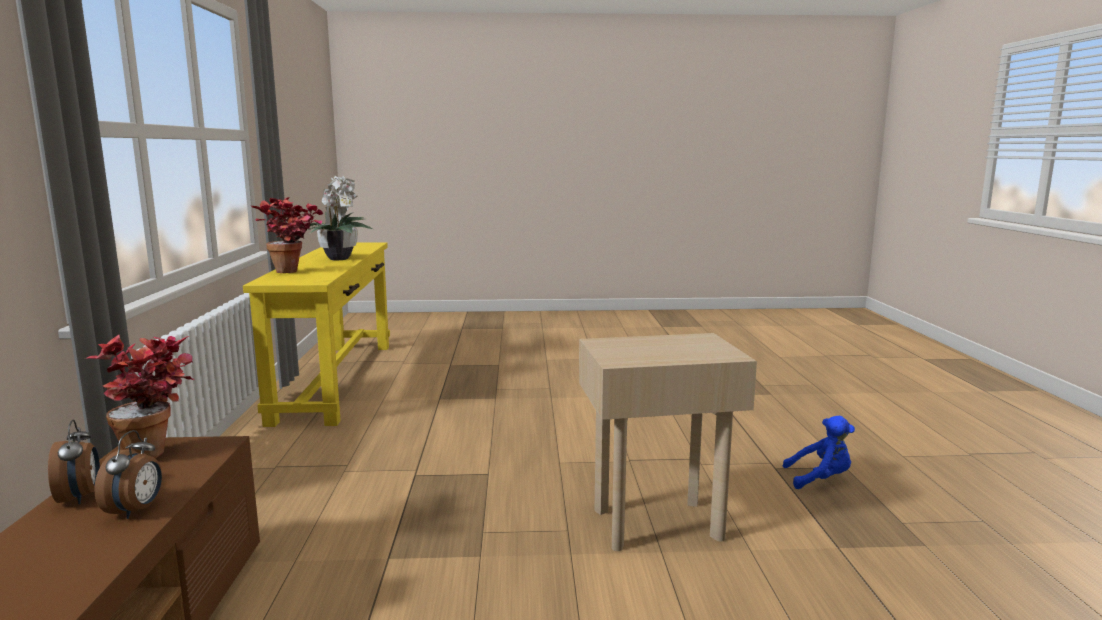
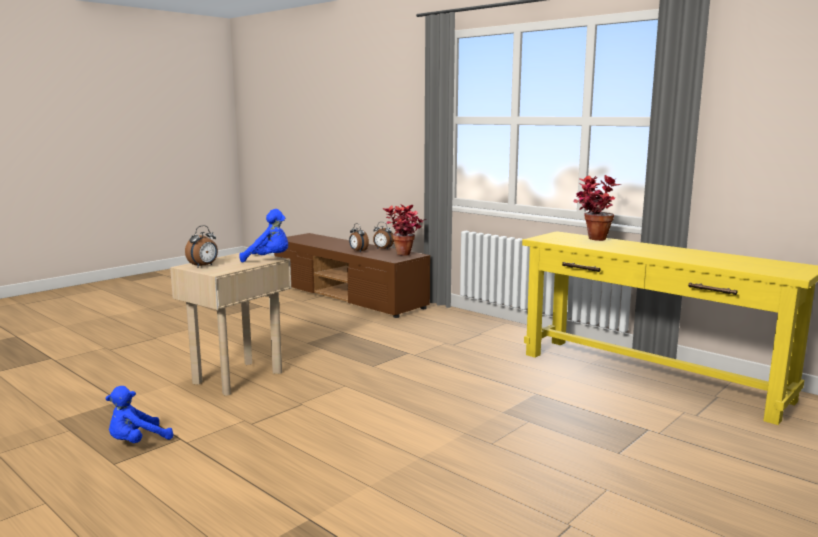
camera: 135 degrees right, 0 degrees up
potted plant [306,176,373,260] -> none
none -> alarm clock [185,225,218,268]
none -> blue plush toy [239,209,288,262]

